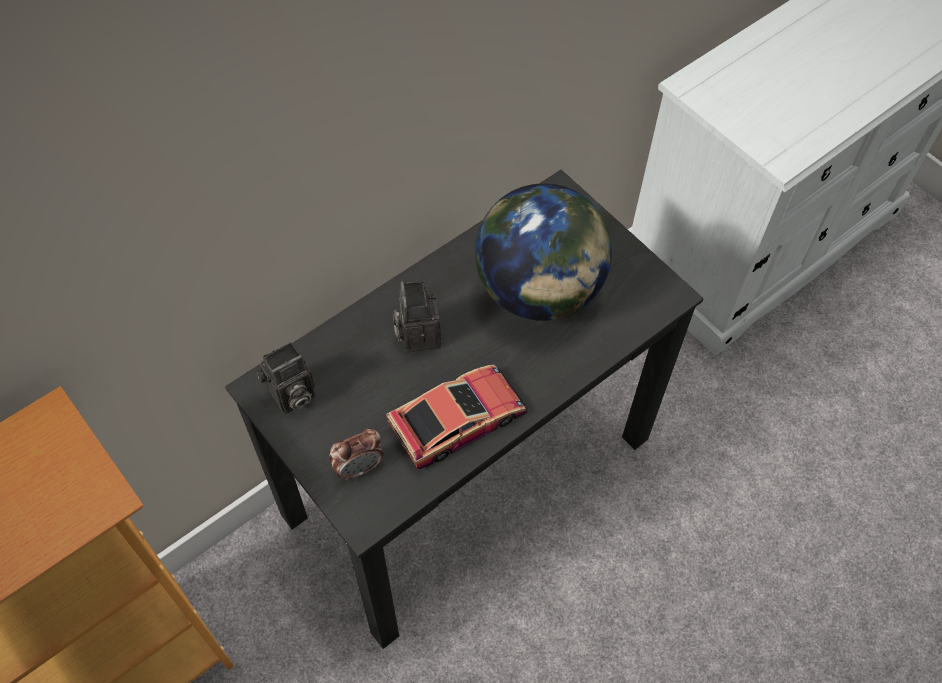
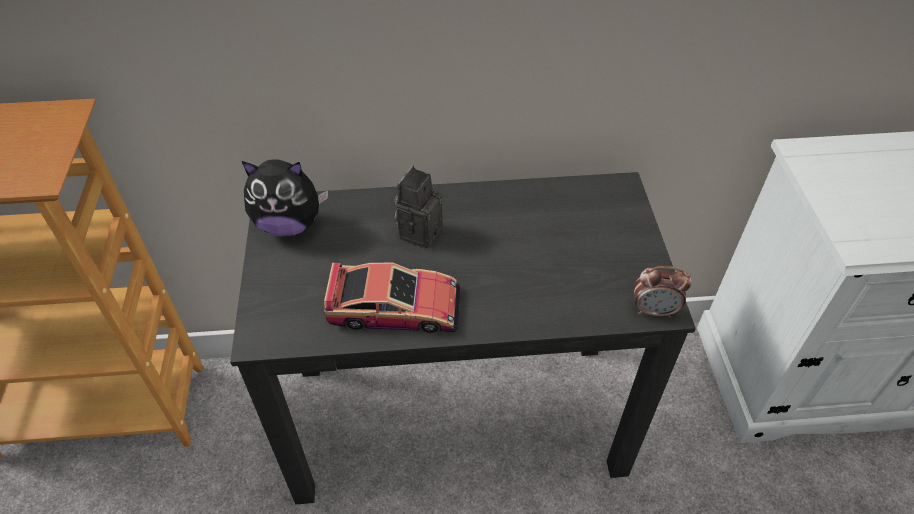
camera: 35 degrees right, 10 degrees down
camera [256,342,315,414] -> plush toy [242,159,328,237]
alarm clock [329,429,383,480] -> alarm clock moved to [634,266,692,318]
globe [475,183,612,321] -> none

